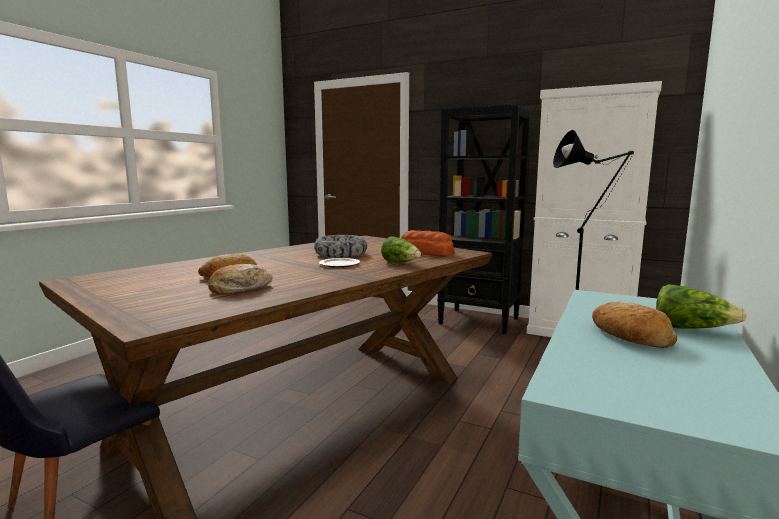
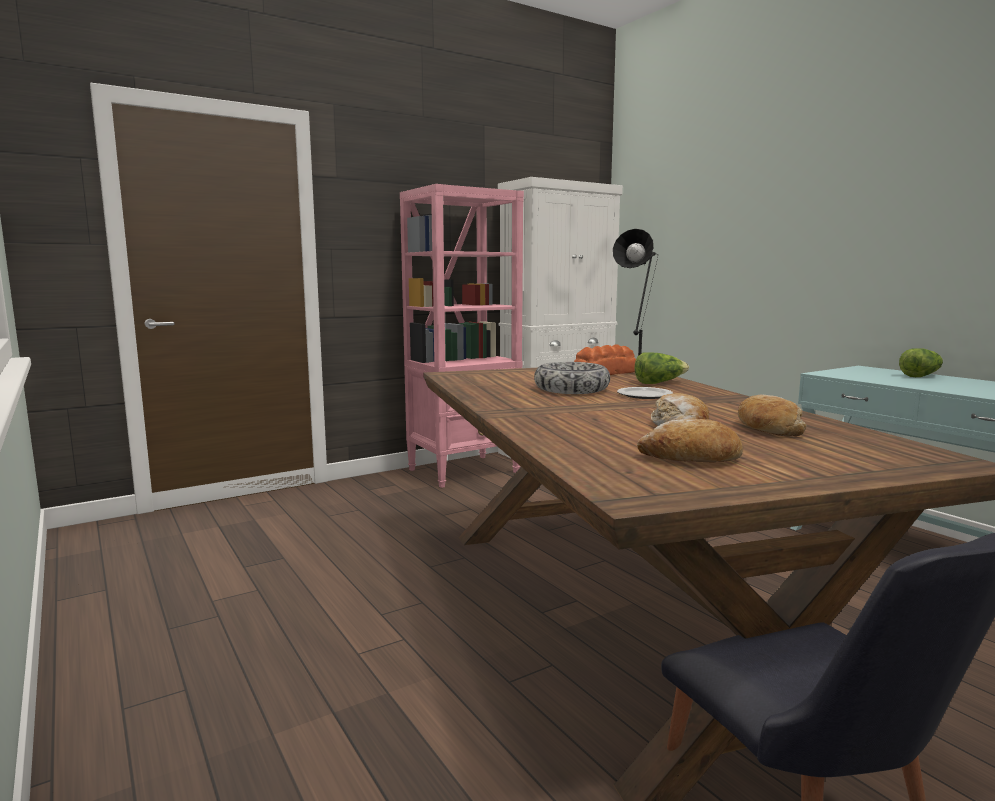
camera: 60 degrees left, 0 degrees up
black bookcase [437,104,531,334] -> pink bookcase [400,184,524,488]
bread [592,301,677,348] -> bread moved to [637,419,743,463]

